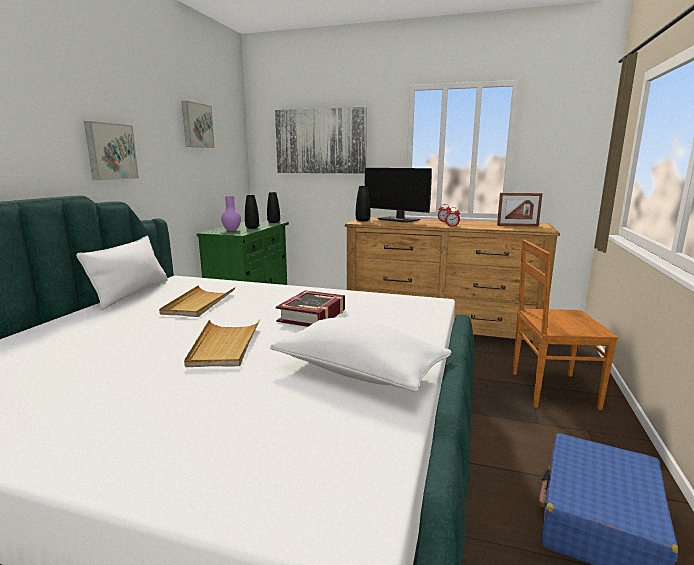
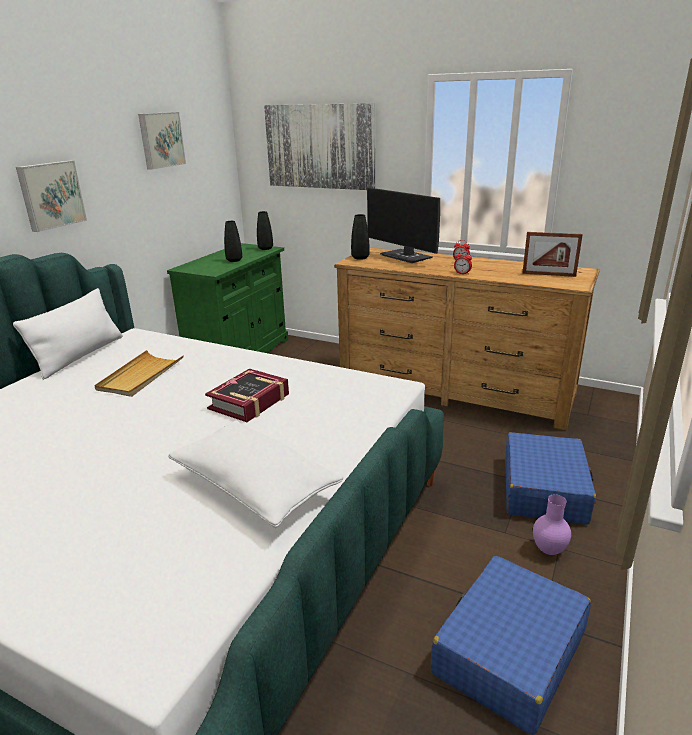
camera: 10 degrees right, 10 degrees up
beige tray [184,319,260,367] -> none
purple vase [221,196,241,231] -> purple vase moved to [533,494,571,555]
brown chair [513,239,618,410] -> blue suitcase [505,432,596,525]

